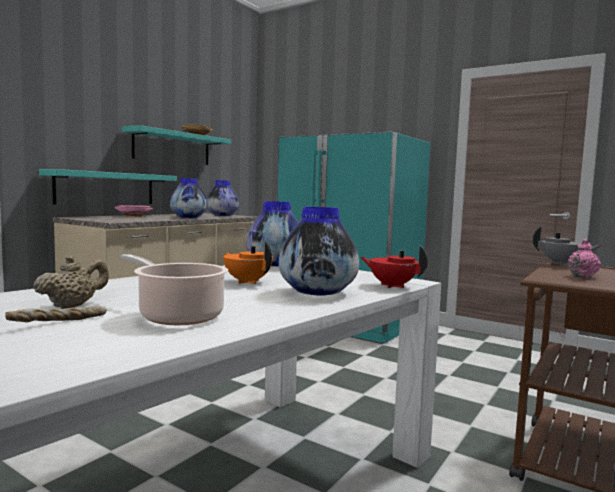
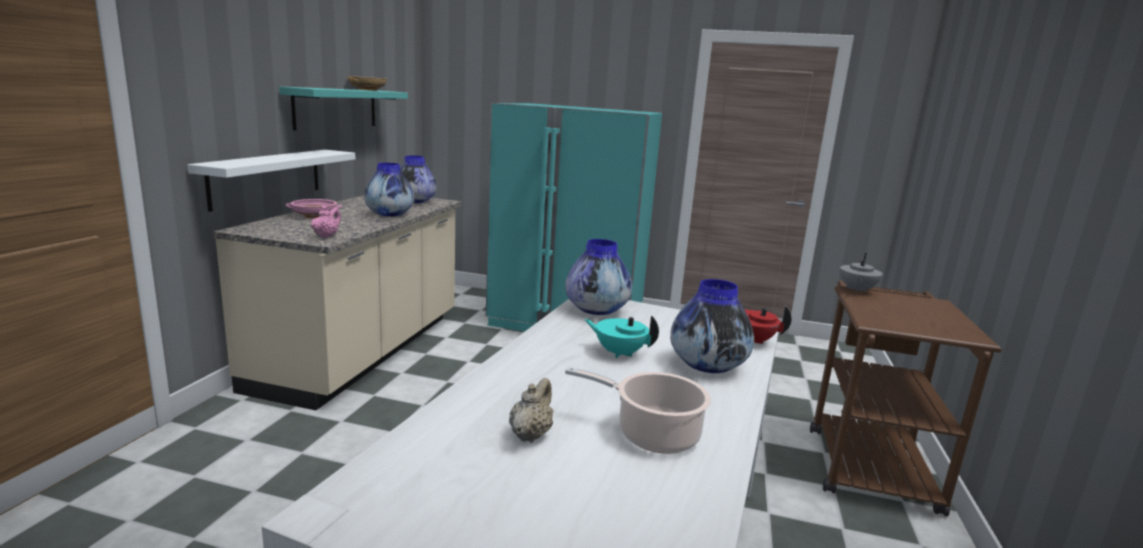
camera: 20 degrees left, 10 degrees up
bread [5,306,107,322] -> none
turquoise shelf [39,169,177,204] -> white shelf [188,150,355,212]
orange teapot [223,241,273,284] -> turquoise teapot [584,316,659,358]
grey teapot [533,226,602,265] -> grey teapot turned 105 degrees clockwise [840,253,883,293]
pink teapot [567,239,601,278] -> pink teapot moved to [311,206,341,238]

